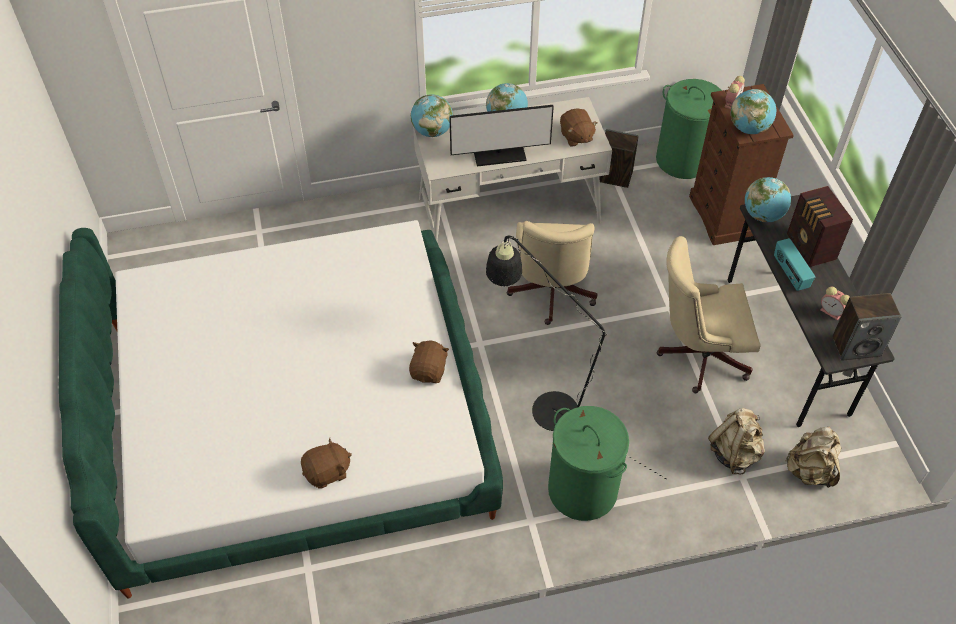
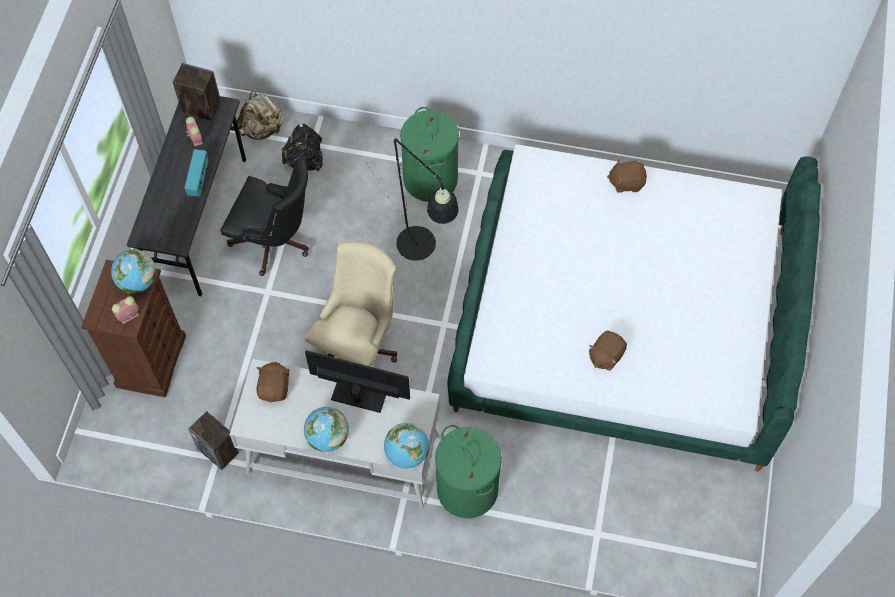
camera: 155 degrees left, 10 degrees up
brown plush toy [409,340,449,383] -> brown plush toy moved to [589,331,627,371]
green laundry basket [656,79,722,179] -> green laundry basket moved to [435,425,502,518]
beige office chair [656,236,761,393] -> black office chair [220,158,309,276]
beige backpack [708,408,765,474] -> black backpack [281,123,323,171]
globe [745,177,791,222] -> none
radio [787,186,853,267] -> none

